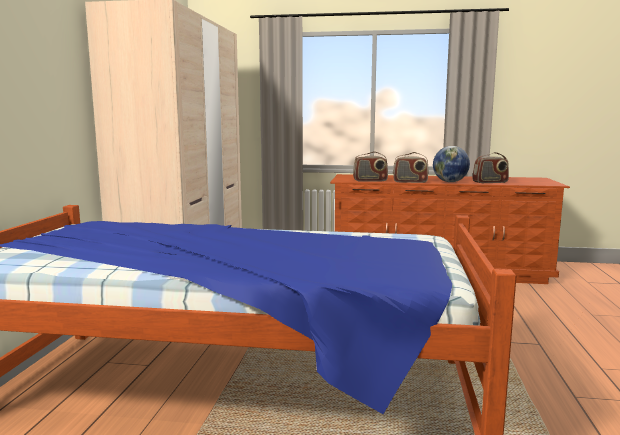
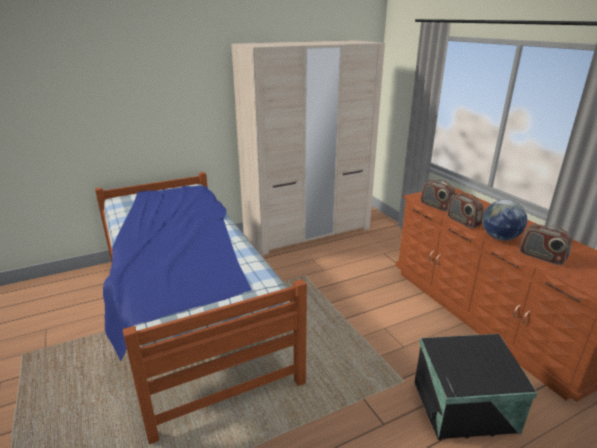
camera: 55 degrees right, 15 degrees up
none -> black storage box [414,334,537,440]

